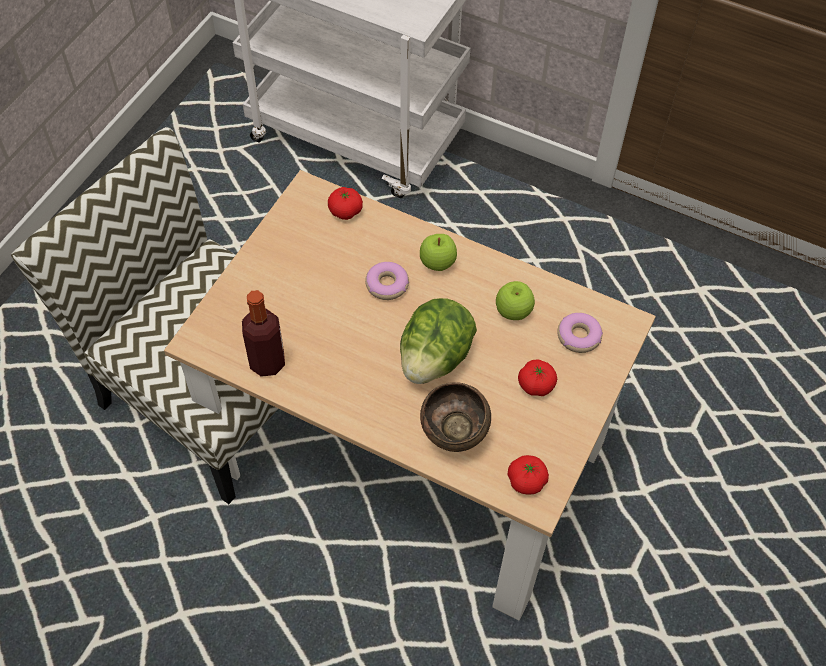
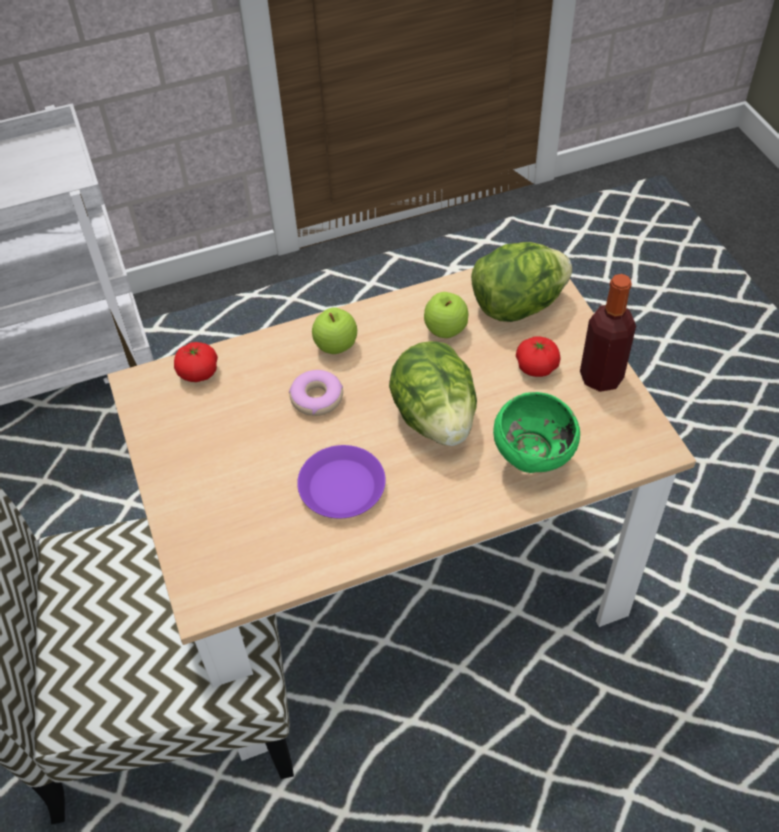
camera: 45 degrees left, 5 degrees down
bottle [242,290,285,377] -> bottle moved to [580,274,636,392]
brown bowl [420,382,491,452] -> green bowl [493,392,580,473]
tomato [507,455,549,495] -> none
donut [557,313,603,353] -> lettuce [471,242,572,322]
none -> purple plate [297,445,386,518]

